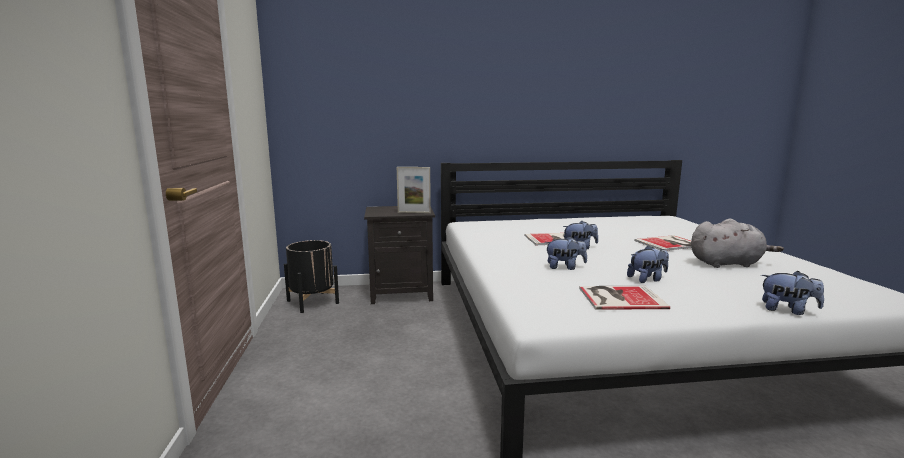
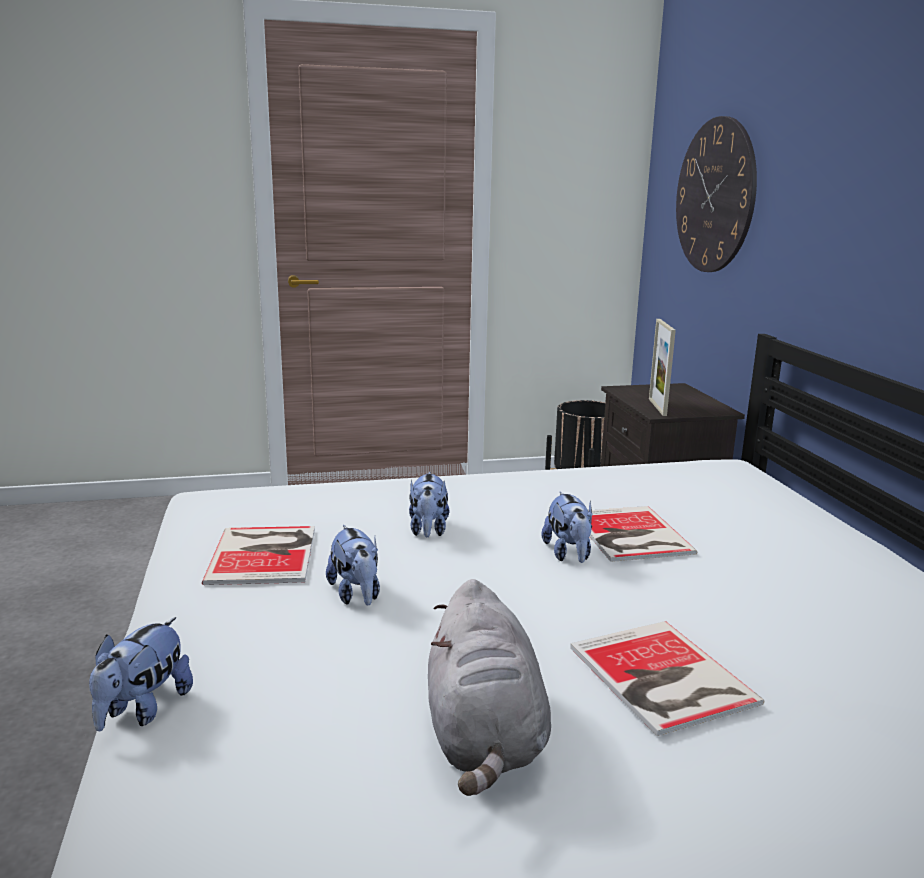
camera: 85 degrees right, 5 degrees up
none -> wall clock [676,116,757,272]

